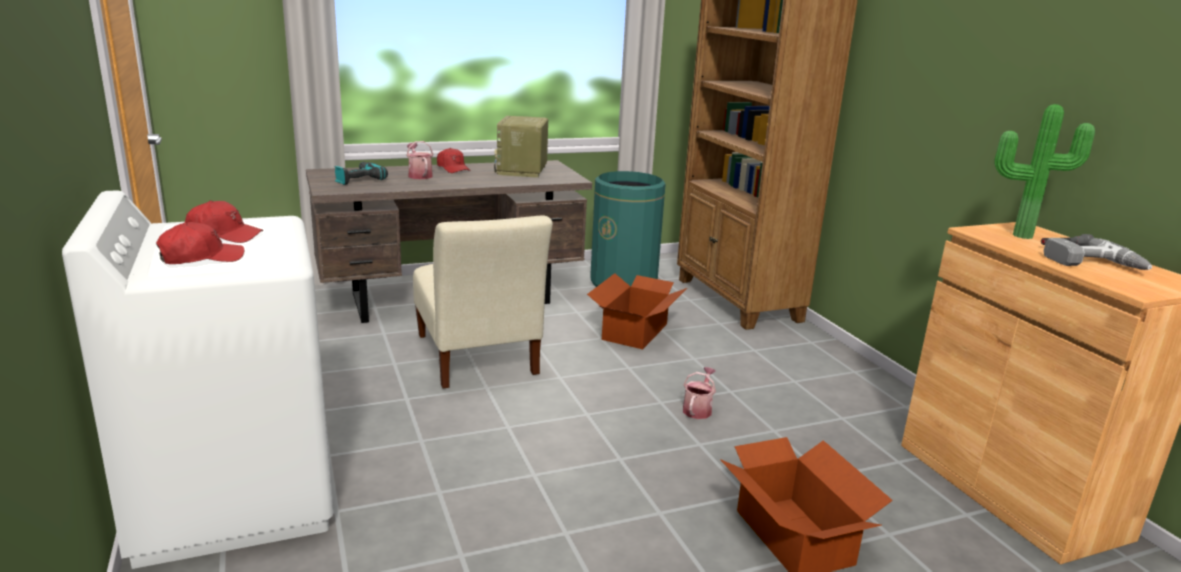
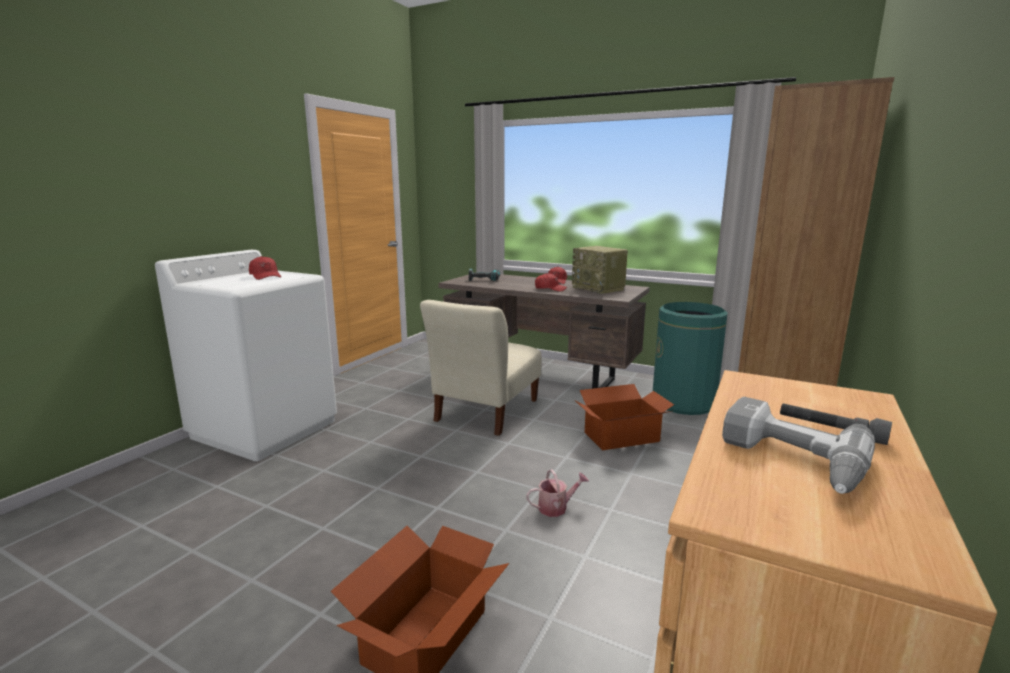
camera: 50 degrees right, 5 degrees down
red cap [156,222,244,264] -> red cap moved to [535,273,567,292]
watering can [406,141,433,179] -> none
radio [494,116,548,178] -> radio turned 90 degrees counterclockwise [572,246,628,294]
potted plant [995,104,1095,239] -> none

